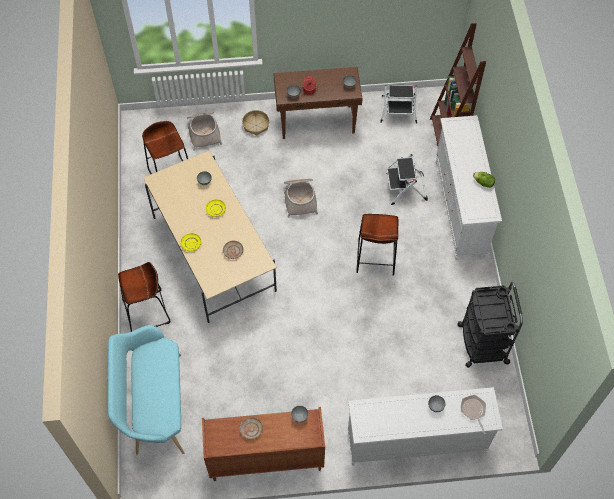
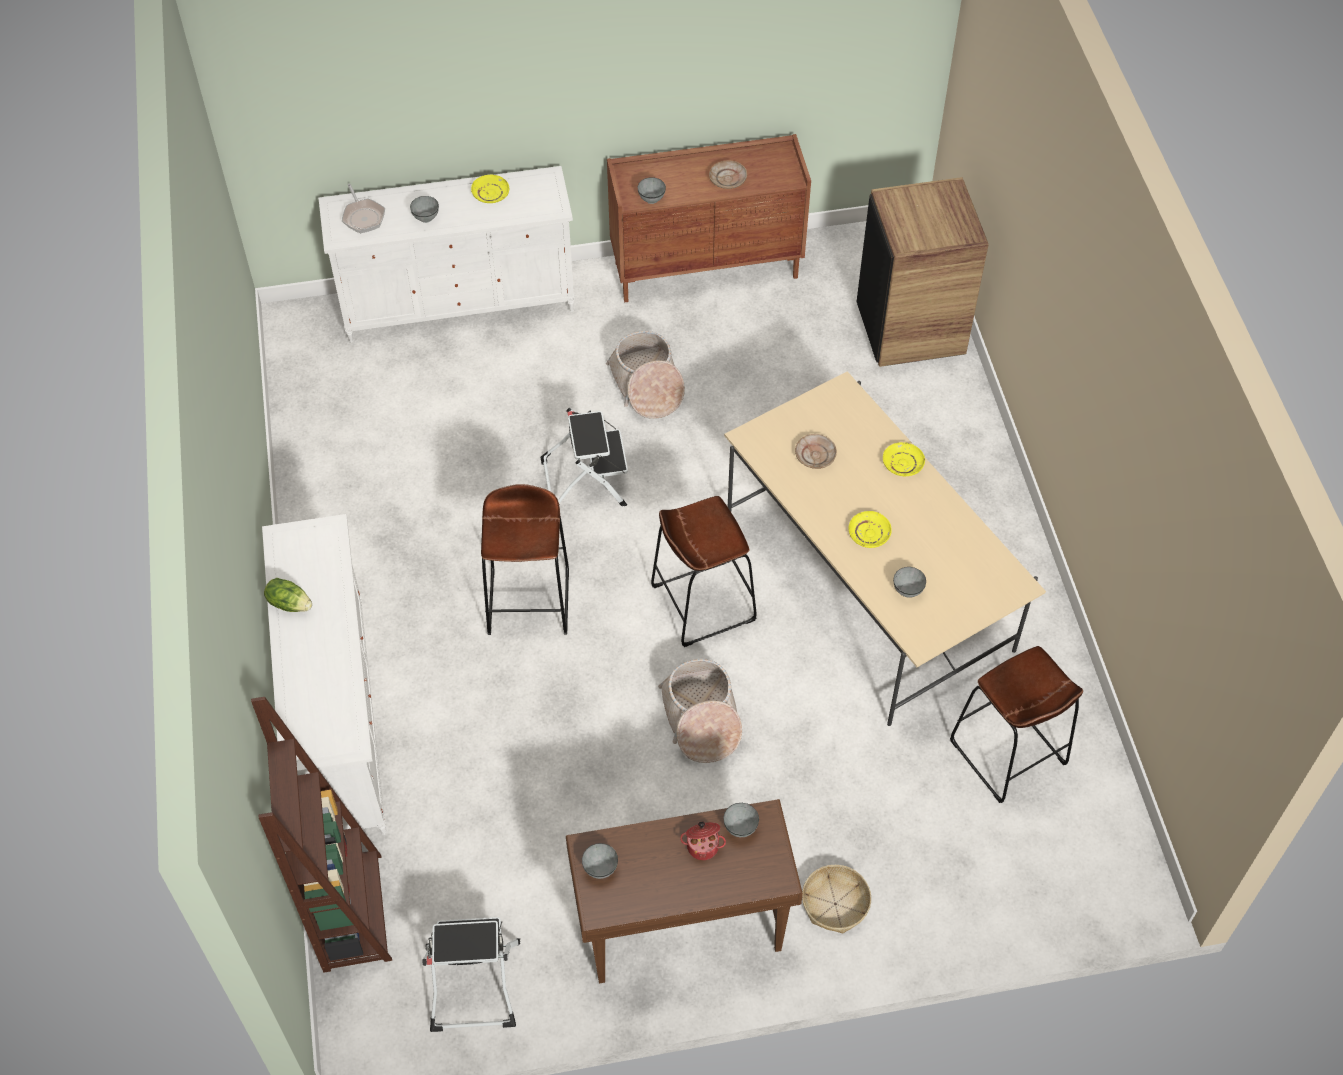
camera: 175 degrees right, 5 degrees down
turquoise bench [108,325,184,455] -> brown cabinet [857,177,989,367]
brown stool [118,262,170,332] -> brown stool moved to [651,496,757,647]
basket [187,112,222,151] -> basket moved to [606,331,685,419]
step ladder [387,154,428,205] -> step ladder moved to [541,408,628,506]
black cart [457,282,523,368] -> none
none -> yellow plate [471,175,509,203]

